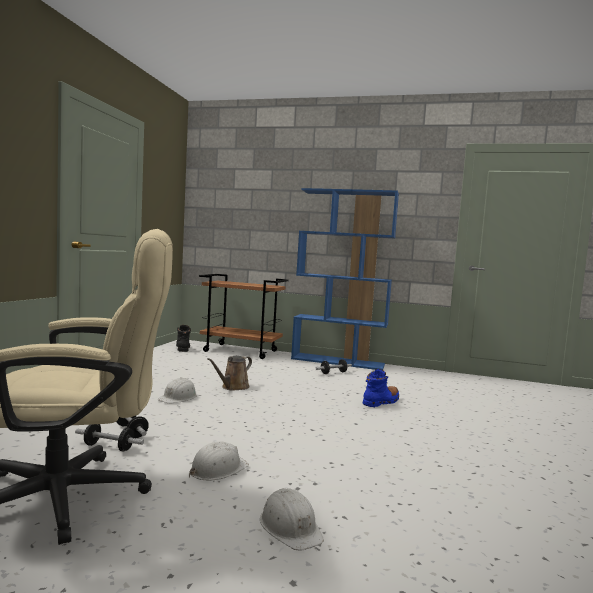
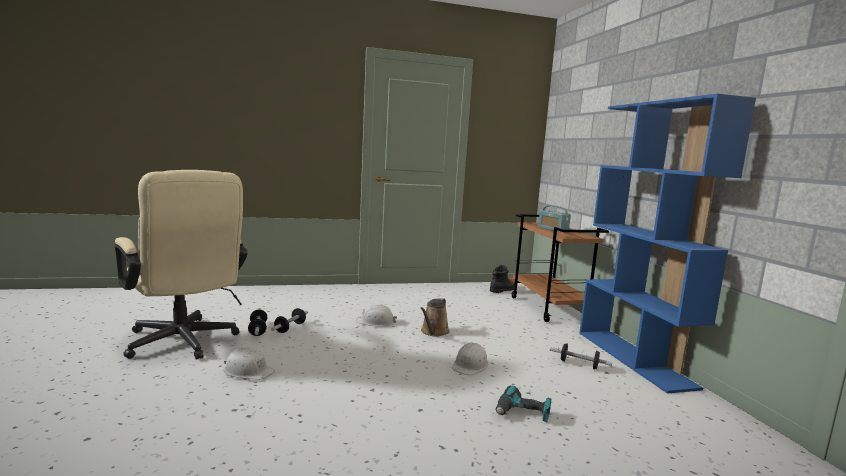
camera: 60 degrees right, 5 degrees up
brown watering can [207,356,252,391] -> brown watering can turned 75 degrees counterclockwise [420,298,450,336]
white hard hat [260,488,324,551] -> white hard hat moved to [452,343,488,375]
blue boot [363,369,399,407] -> power drill [496,386,551,422]
none -> radio [538,205,571,232]

